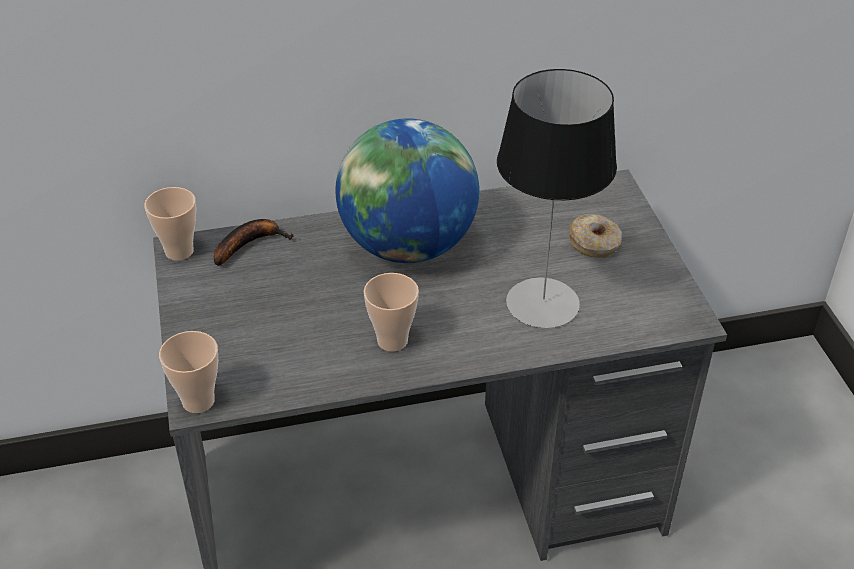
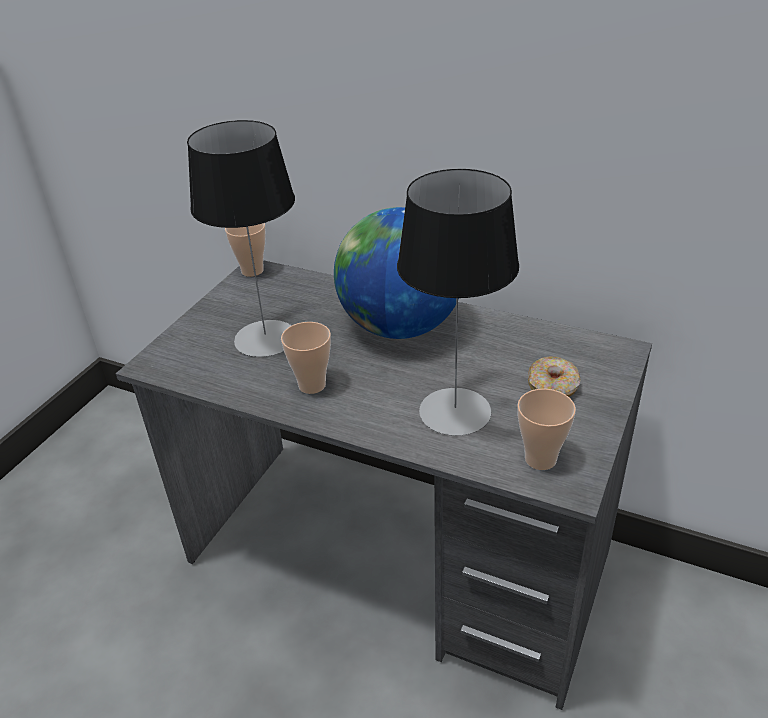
camera: 40 degrees right, 5 degrees down
cup [159,331,218,413] -> cup moved to [517,389,576,470]
banana [213,219,294,266] -> none
none -> table lamp [187,120,295,357]

